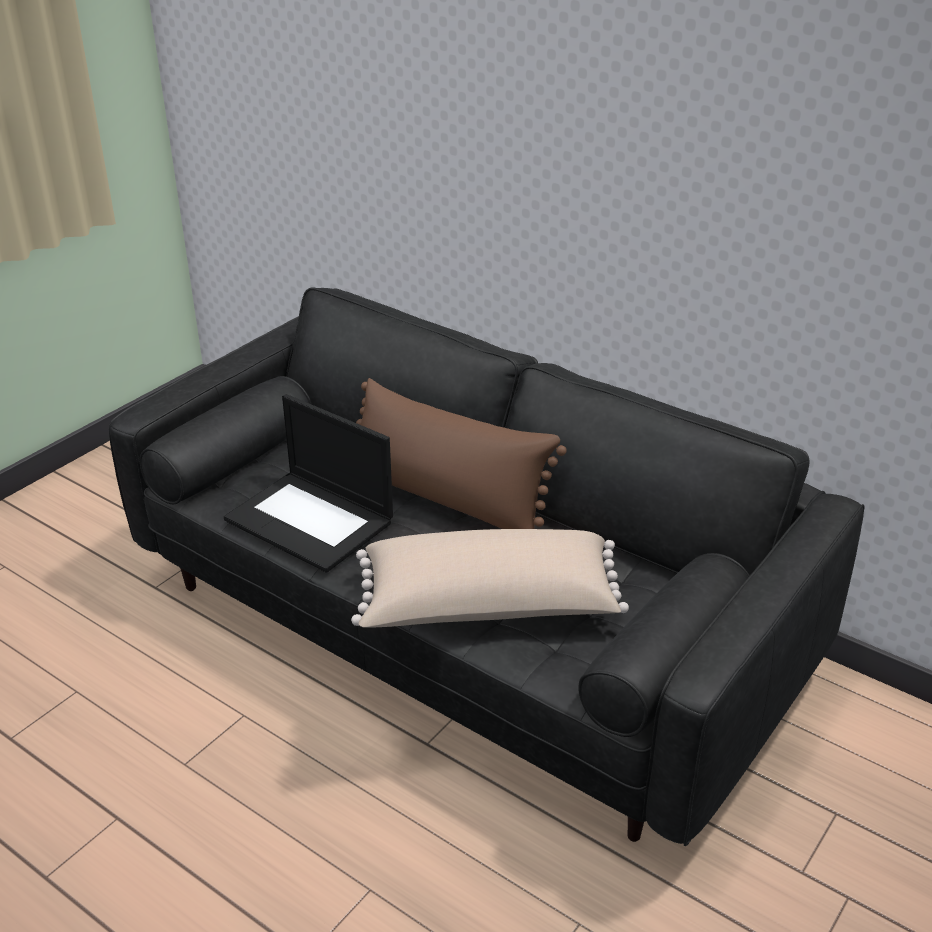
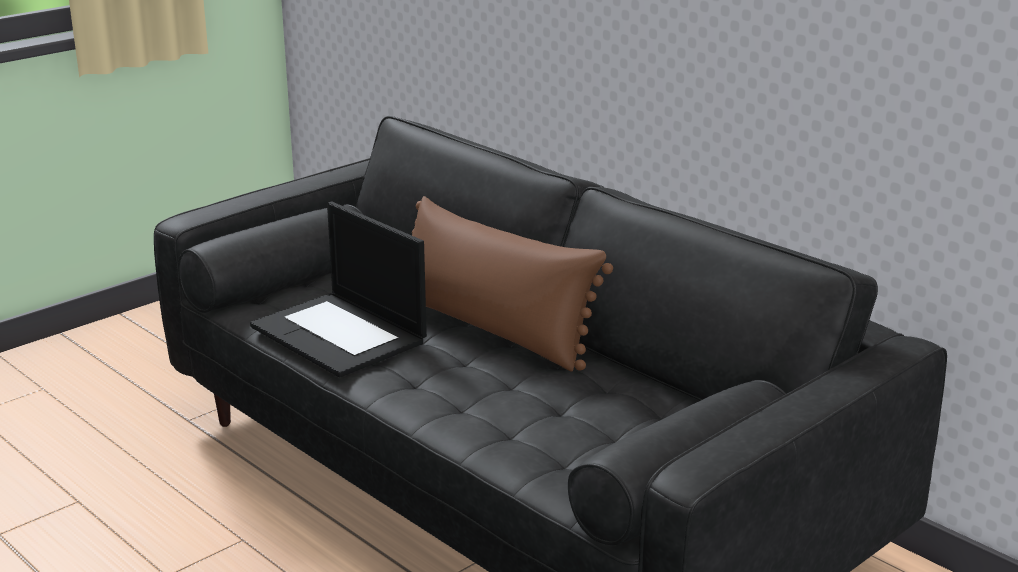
camera: 10 degrees right, 10 degrees down
beige pillow [351,529,629,628] -> none

